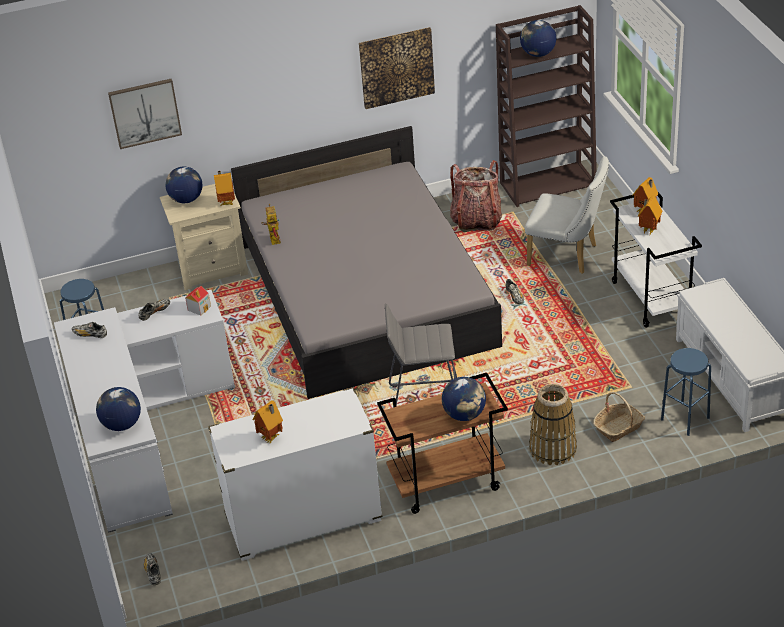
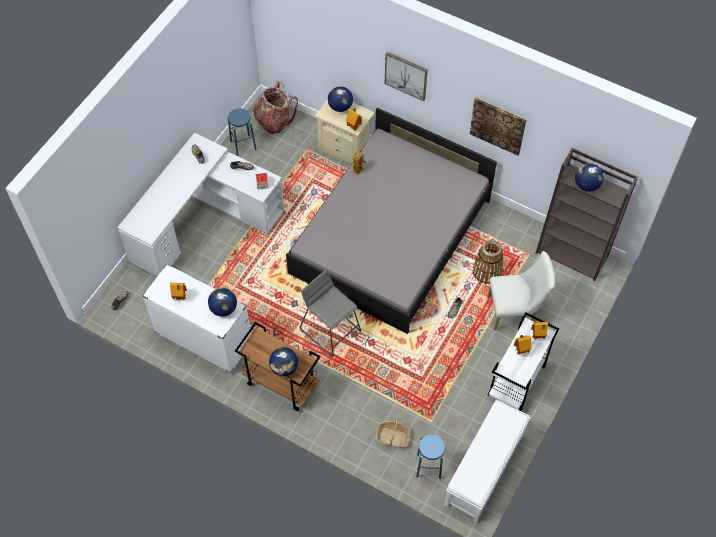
camera: 45 degrees right, 20 degrees up
globe [96,387,141,431] -> globe moved to [208,288,237,317]
picture [108,79,182,149] -> picture moved to [385,52,428,101]
backpack [450,160,502,232] -> backpack moved to [253,81,298,134]
white chair [525,156,609,274] -> white chair turned 75 degrees counterclockwise [487,251,555,331]
basket [529,384,577,465] -> basket moved to [473,240,504,284]

